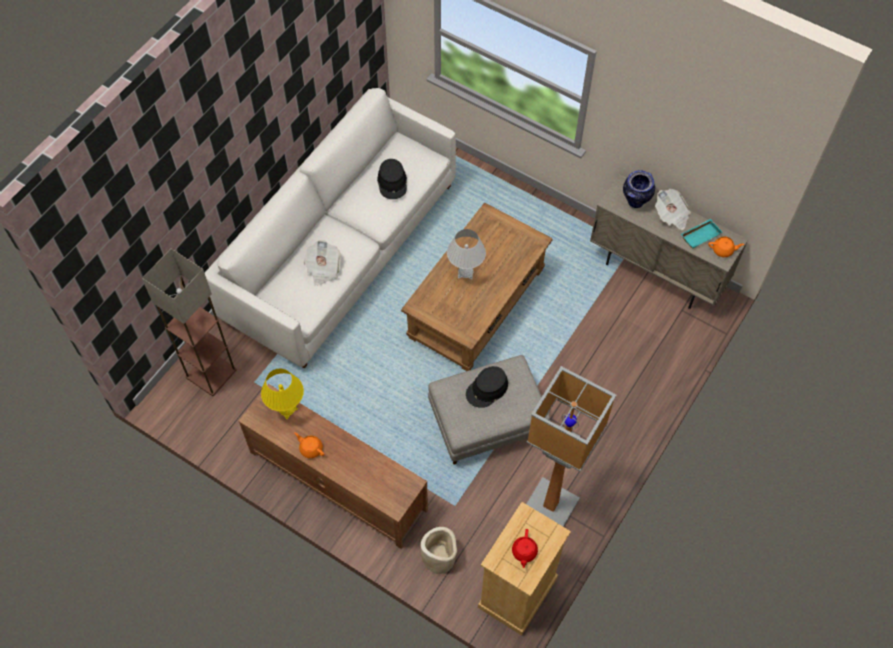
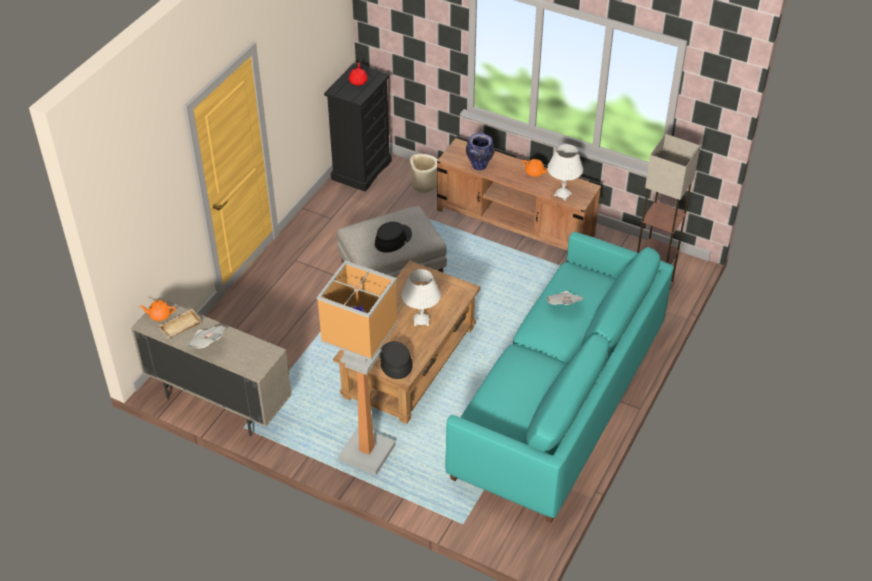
camera: 175 degrees right, 15 degrees down
white sofa [205,88,456,369] -> turquoise sofa [445,232,674,523]
yellow table lamp [261,368,304,420] -> white table lamp [547,144,583,201]
black hat [377,159,407,199] -> black hat moved to [379,341,413,379]
beige dresser [478,502,571,636] -> black dresser [324,63,392,192]
floor lamp [527,366,616,527] -> floor lamp moved to [316,260,398,475]
vase [623,170,655,208] -> vase moved to [466,133,494,170]
turquoise tray [681,219,722,249] -> beige tray [158,309,202,339]

